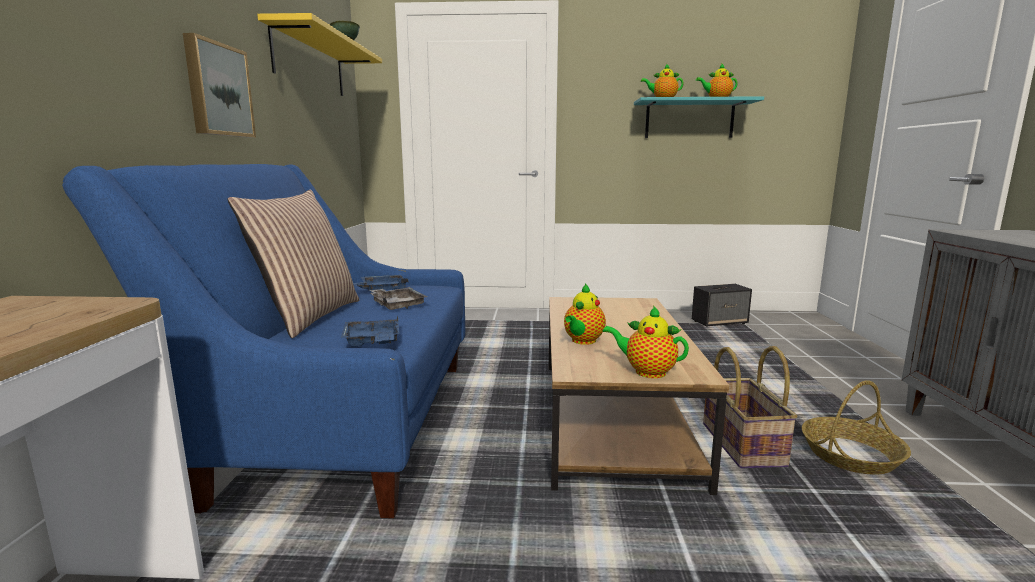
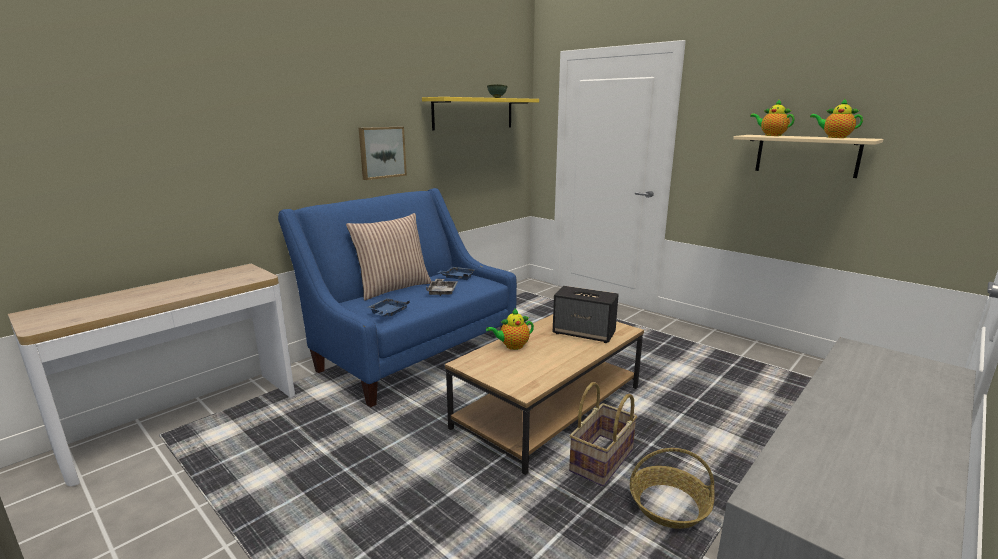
camera: 40 degrees right, 5 degrees up
teapot [603,306,689,378] -> none
turquoise shelf [634,96,764,138] -> beige shelf [733,135,884,178]
speaker [692,284,752,327] -> speaker moved to [553,286,619,343]

